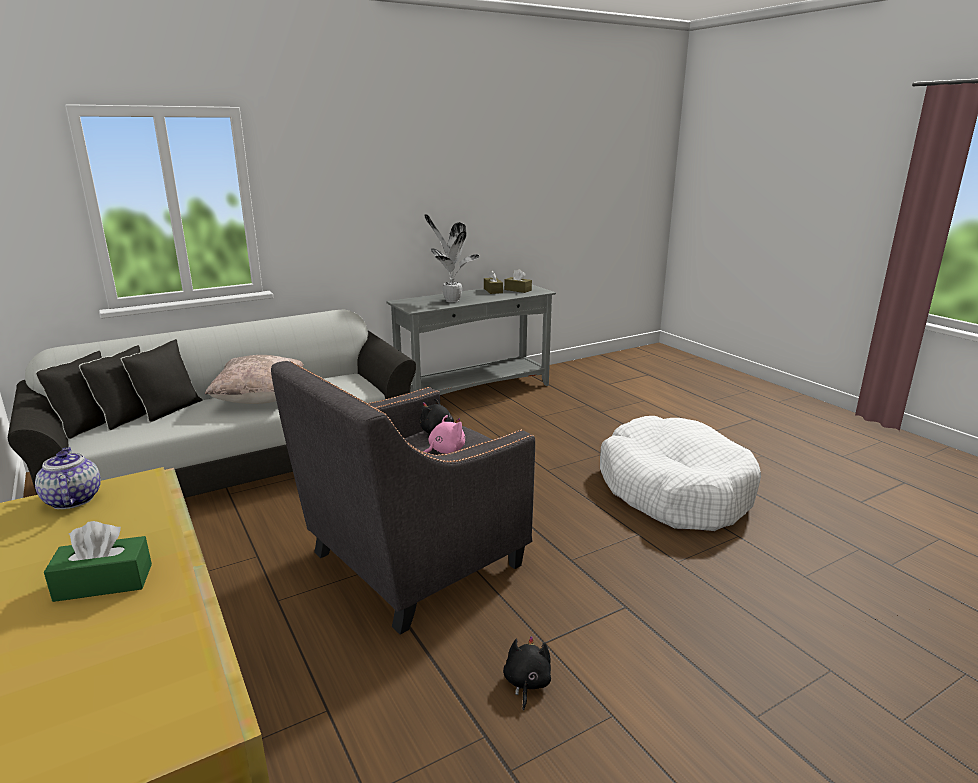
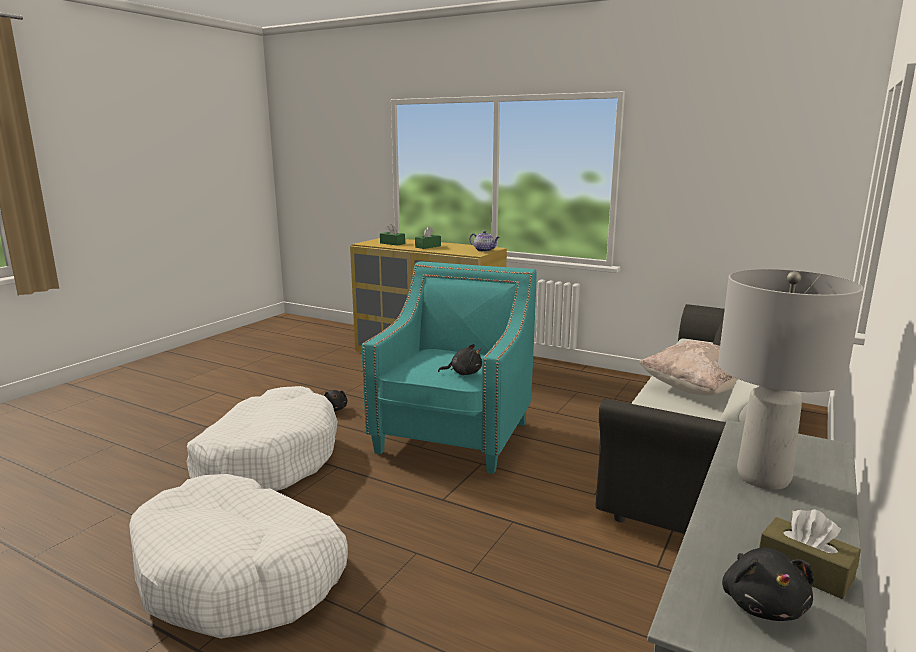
camera: 150 degrees right, 5 degrees down
grey armchair [271,361,535,635] -> turquoise armchair [362,261,537,474]
pink plush toy [423,415,465,454] -> none
potted plant [424,214,479,303] -> grey table lamp [718,269,864,490]
brown tissue box [504,269,532,293] -> black plush toy [722,547,814,621]
none -> white dog bed [186,386,338,491]
none -> green tissue box [380,224,405,246]

